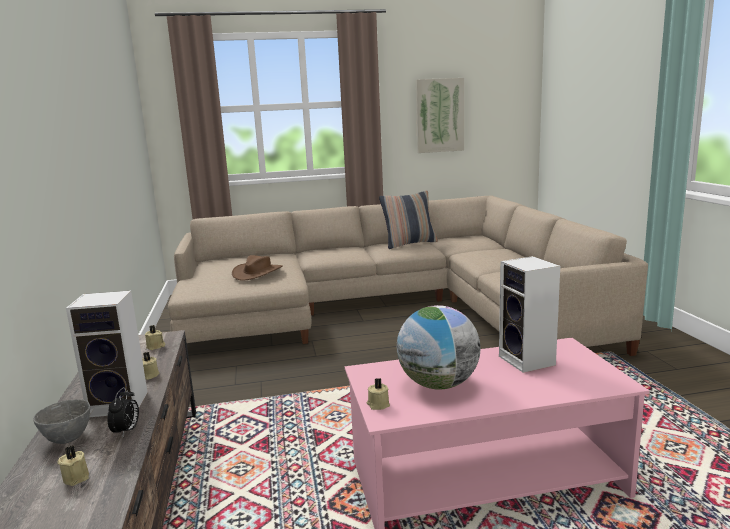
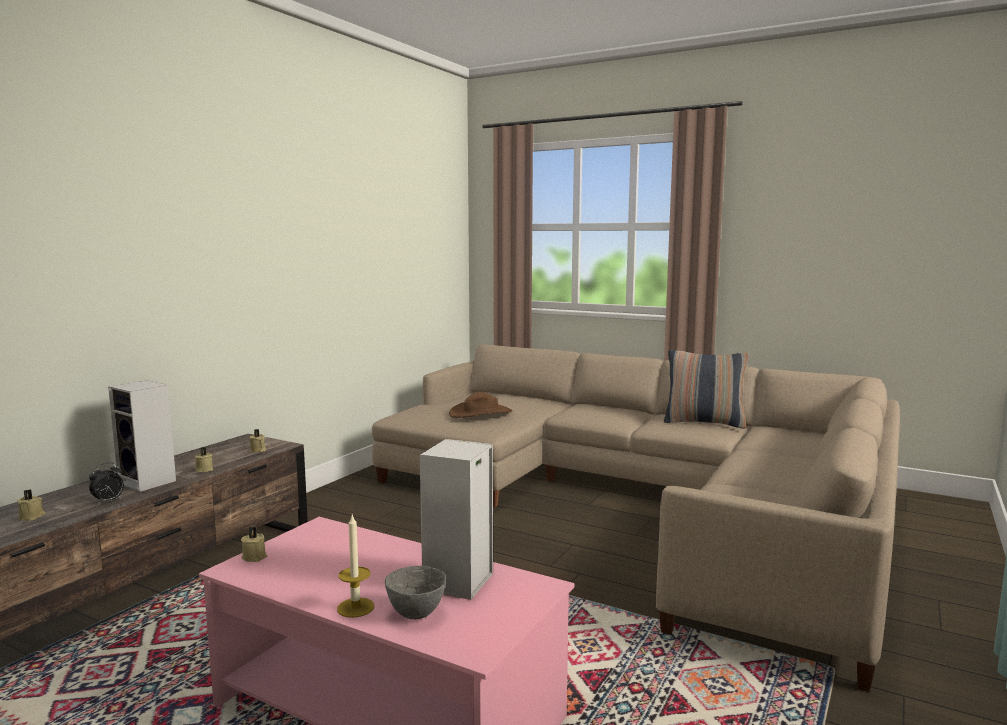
camera: 40 degrees right, 5 degrees down
grey bowl [33,399,90,444] -> grey bowl moved to [385,566,446,619]
globe [397,305,480,390] -> none
picture [416,78,464,153] -> none
none -> candle [337,515,374,618]

